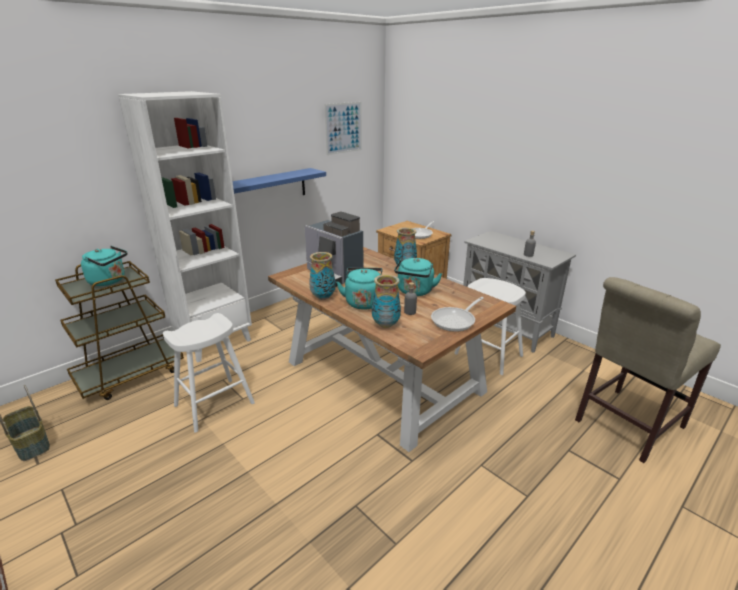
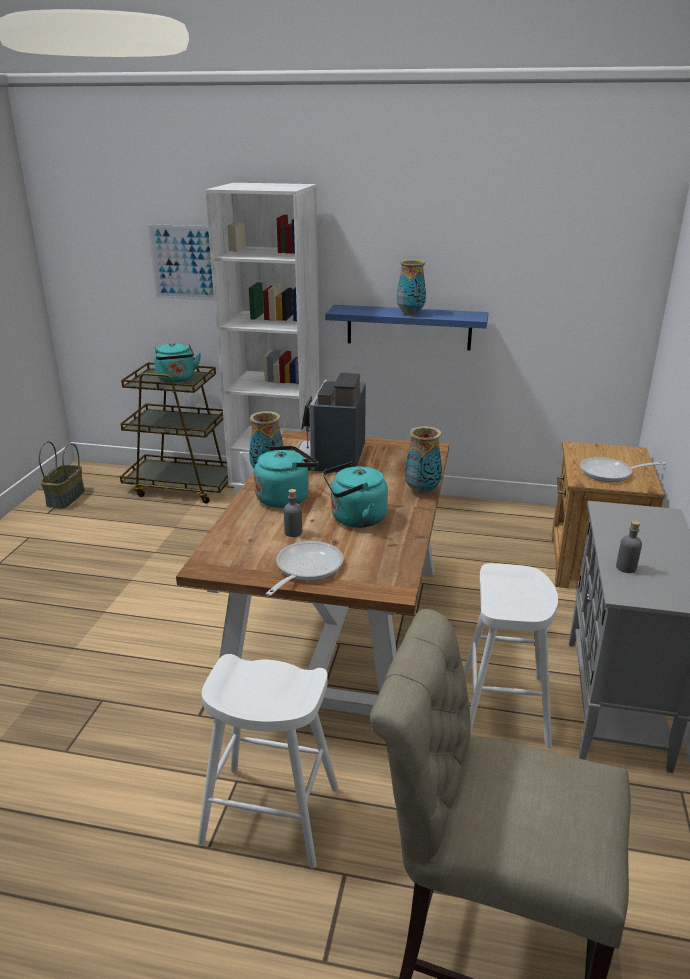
camera: 55 degrees right, 0 degrees up
white stool [163,313,255,433] -> white stool moved to [197,654,339,868]
picture [324,102,362,155] -> picture moved to [148,224,214,301]
vase [372,274,401,328] -> vase moved to [397,260,426,315]
frying pan [431,297,484,332] -> frying pan turned 105 degrees clockwise [266,541,343,596]

